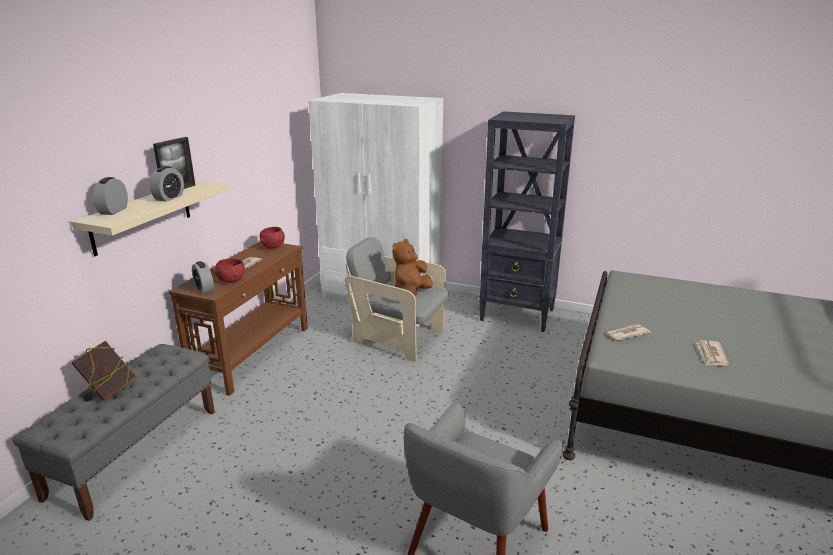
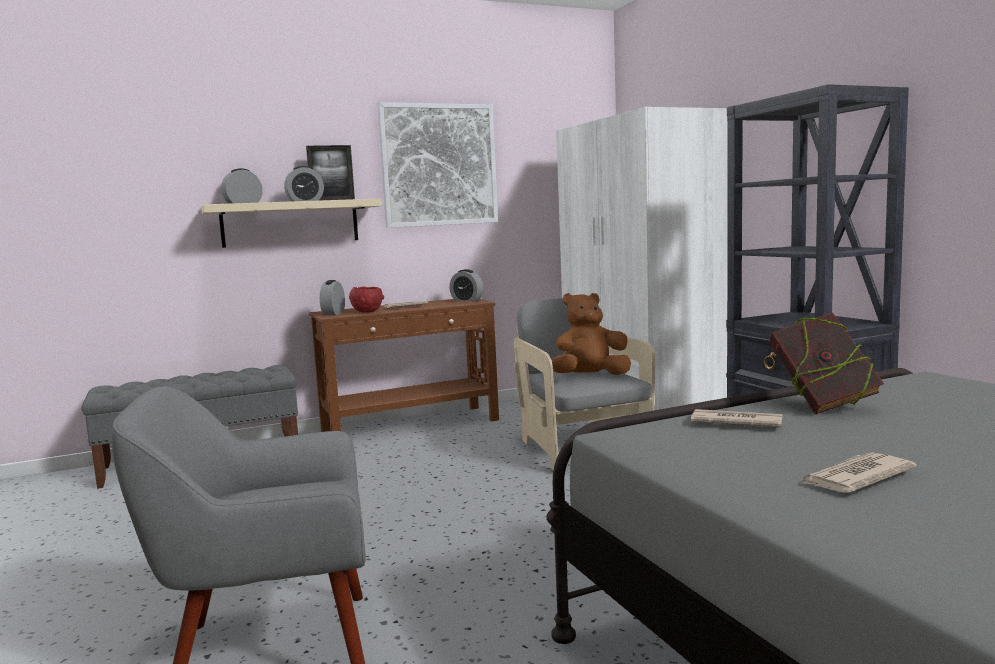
camera: 45 degrees right, 15 degrees down
book [72,341,136,401] -> book moved to [770,312,884,414]
red bowl [260,227,285,249] -> alarm clock [449,269,484,302]
none -> picture [377,102,498,228]

